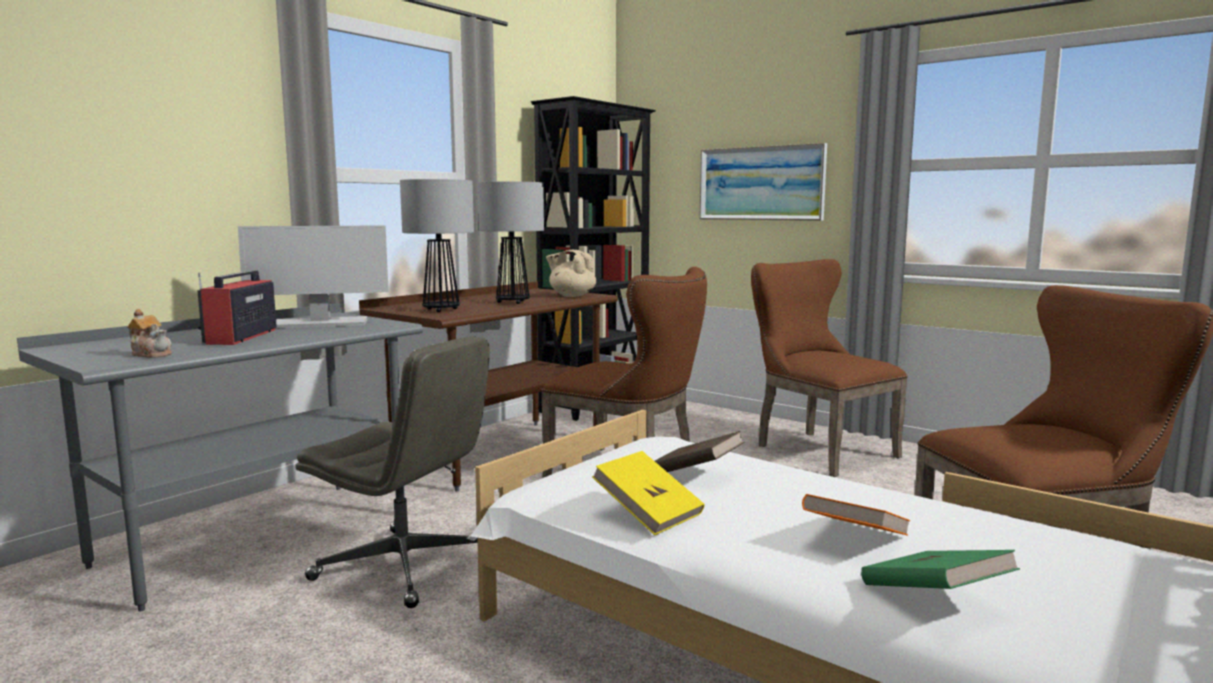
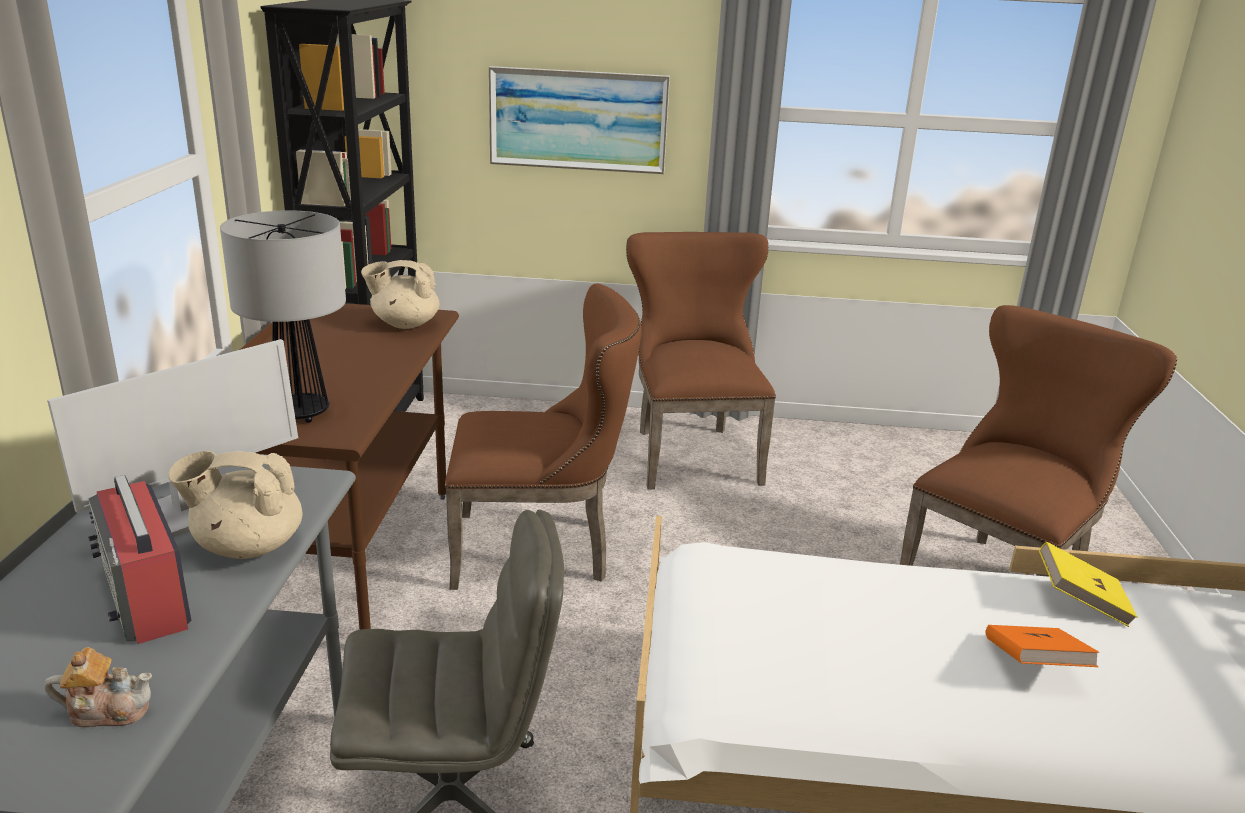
camera: 35 degrees left, 15 degrees up
table lamp [478,182,544,304] -> none
yellow book [592,451,705,535] -> yellow book moved to [1039,542,1138,627]
brown book [655,431,745,472] -> none
brown chair [751,259,908,477] -> brown chair turned 60 degrees clockwise [626,232,776,489]
green book [861,550,1020,589] -> none
none -> beige teapot [168,451,302,559]

